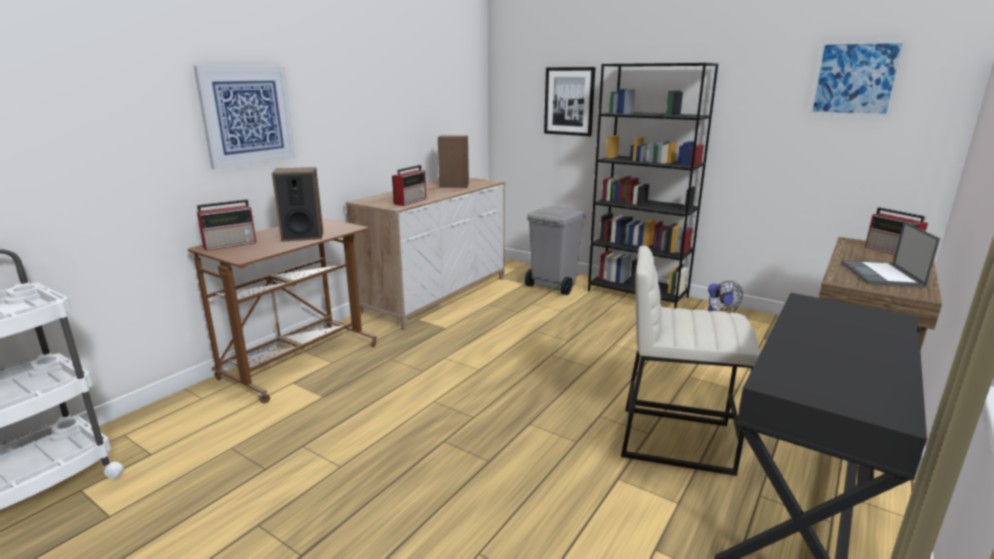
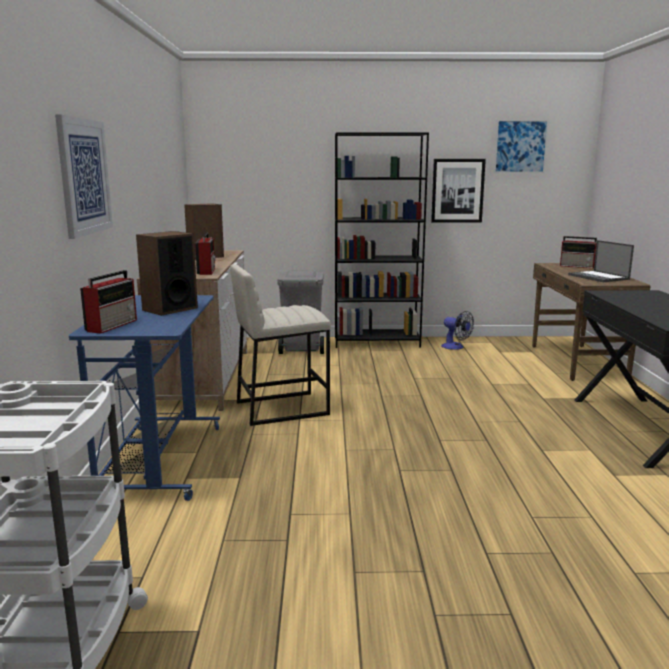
camera: 35 degrees left, 5 degrees down
brown desk [188,218,377,403] -> blue desk [69,295,220,501]
picture [544,67,595,136] -> picture moved to [431,159,486,223]
beige stool [621,246,760,476] -> beige stool moved to [230,264,331,426]

